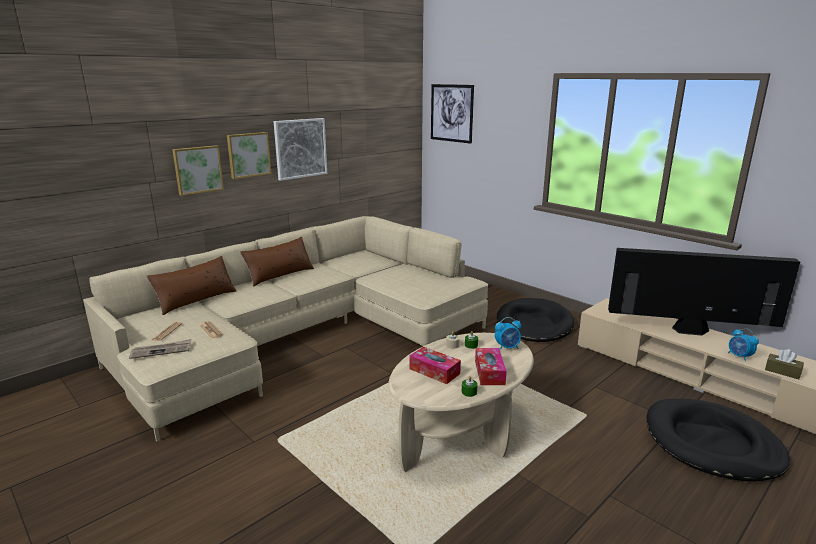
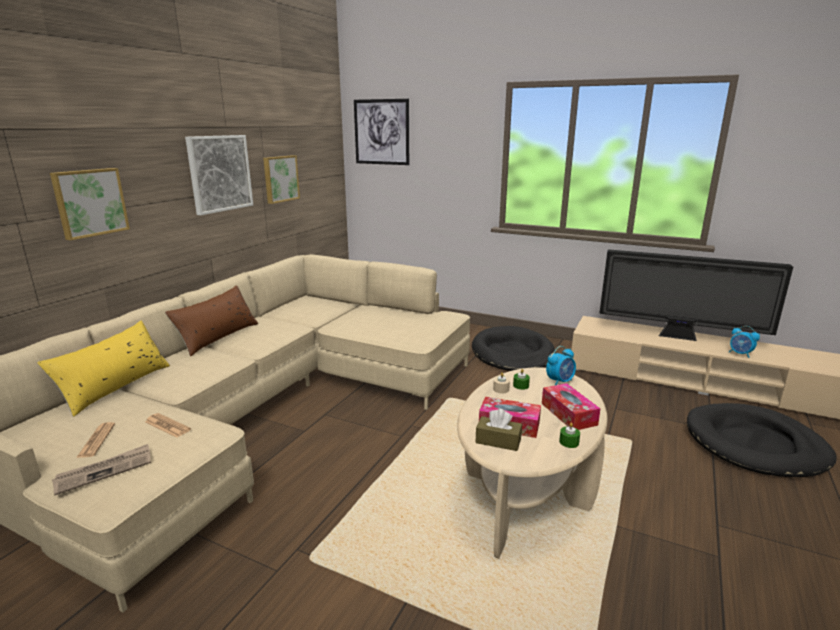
camera: 20 degrees left, 0 degrees up
brown pillow [147,256,236,315] -> yellow pillow [37,321,170,417]
picture [227,132,271,179] -> picture moved to [263,155,300,204]
television [608,248,800,335] -> television turned 150 degrees counterclockwise [599,249,793,341]
brown tissue box [765,349,804,379] -> brown tissue box moved to [476,409,522,451]

